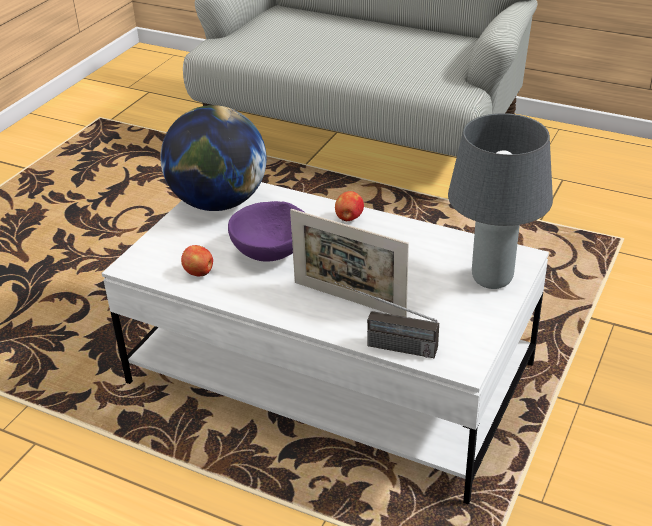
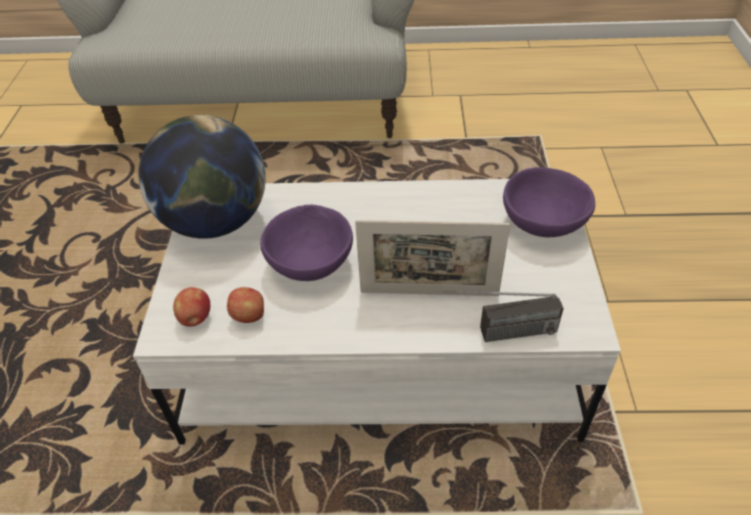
camera: 25 degrees left, 10 degrees up
apple [335,191,364,221] -> apple moved to [173,287,210,327]
grey table lamp [448,113,553,289] -> purple bowl [503,167,595,237]

